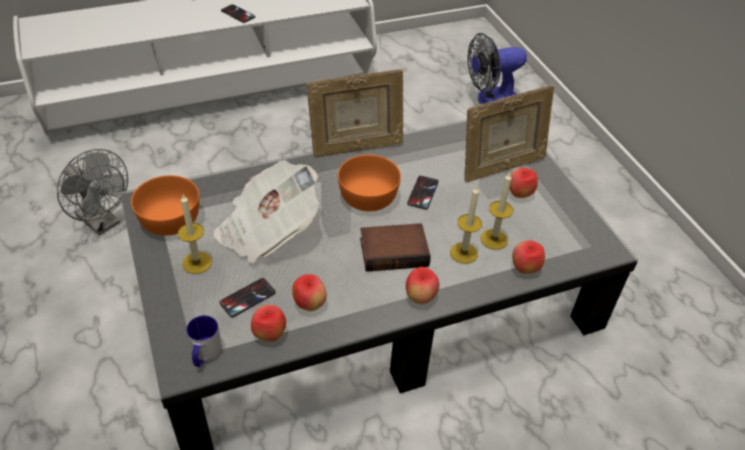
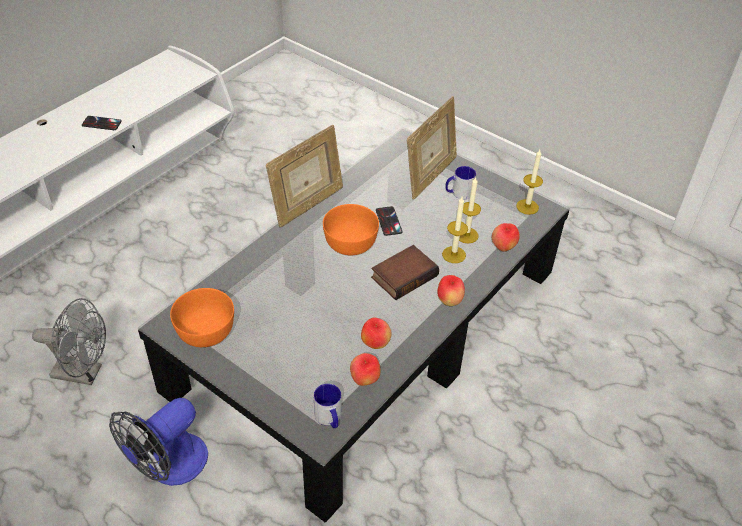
camera: 30 degrees left, 0 degrees up
candle [178,195,212,274] -> candle moved to [516,150,543,215]
newspaper [214,160,319,263] -> none
phone [219,278,276,317] -> none
fan [467,33,527,104] -> fan moved to [109,398,208,486]
apple [509,167,538,198] -> mug [445,166,476,199]

